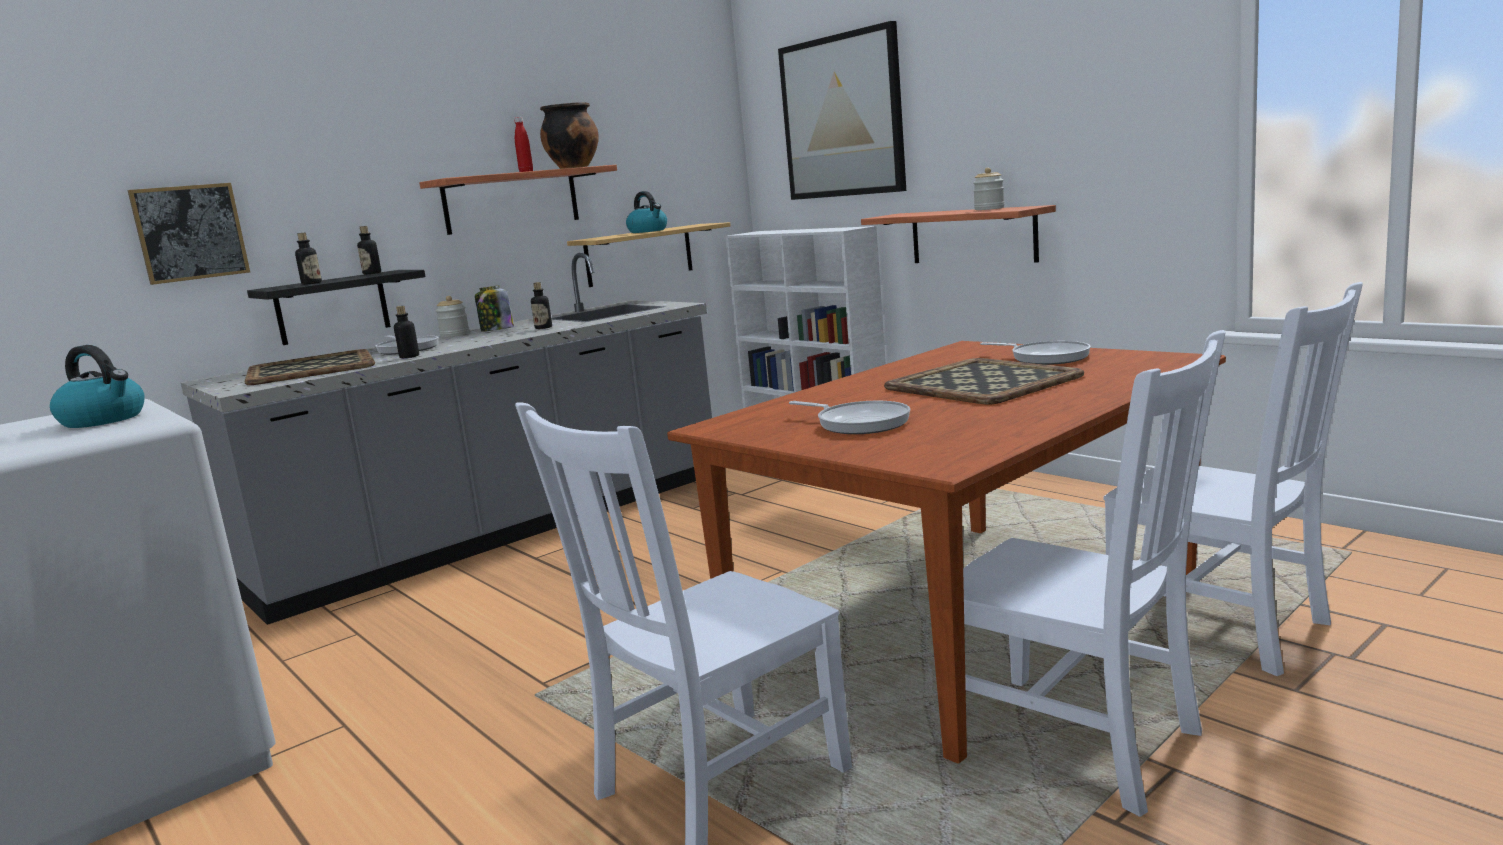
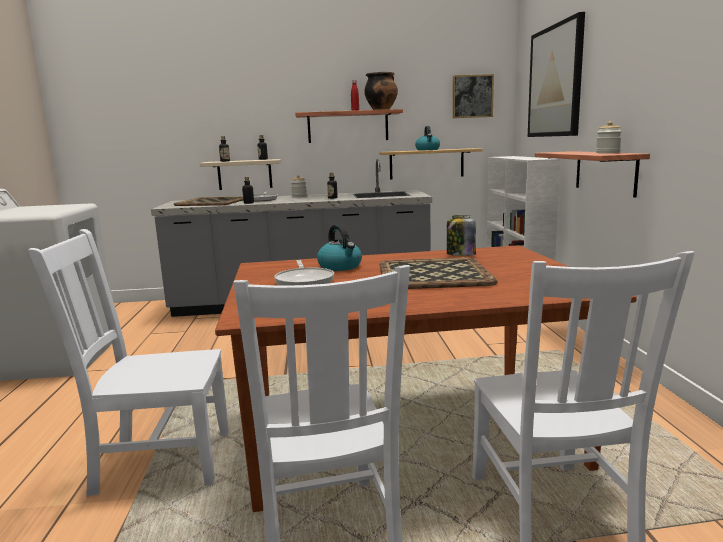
camera: 35 degrees right, 0 degrees up
kettle [50,345,145,428] -> kettle moved to [317,224,362,271]
picture [128,183,250,285] -> picture moved to [453,74,494,118]
black shelf [247,270,426,345] -> beige shelf [200,159,281,190]
jar [475,285,514,332] -> jar moved to [447,215,476,256]
frying pan [980,341,1091,365] -> none

